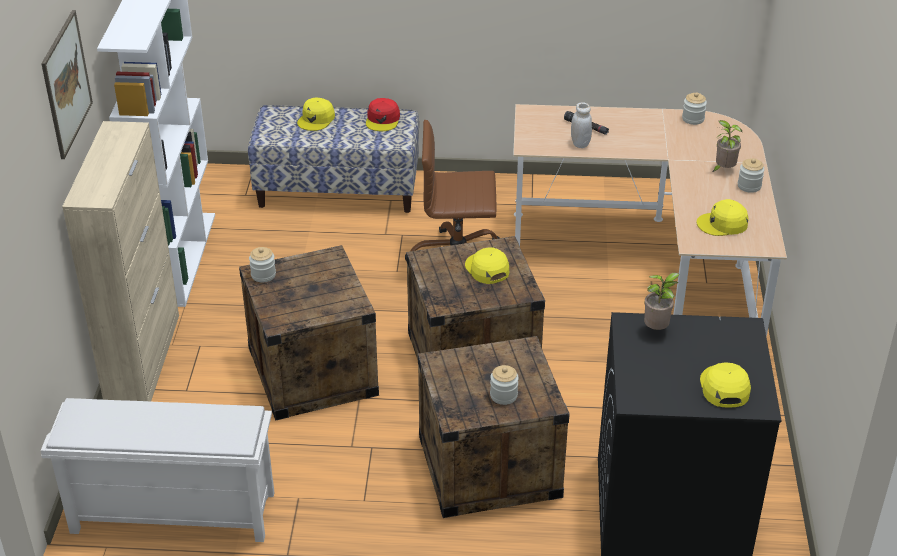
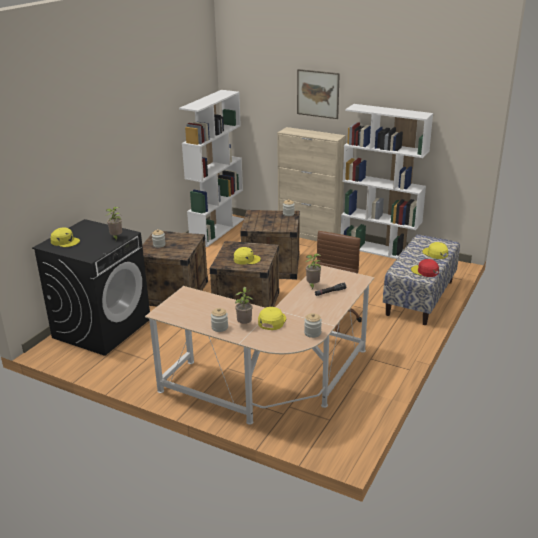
camera: 115 degrees right, 10 degrees down
white shoe rack [41,398,274,542] -> white bookcase [179,90,244,247]
white jar [571,102,592,148] -> potted plant [305,253,321,289]
yellow cap [696,199,749,236] -> yellow cap moved to [258,307,286,330]

